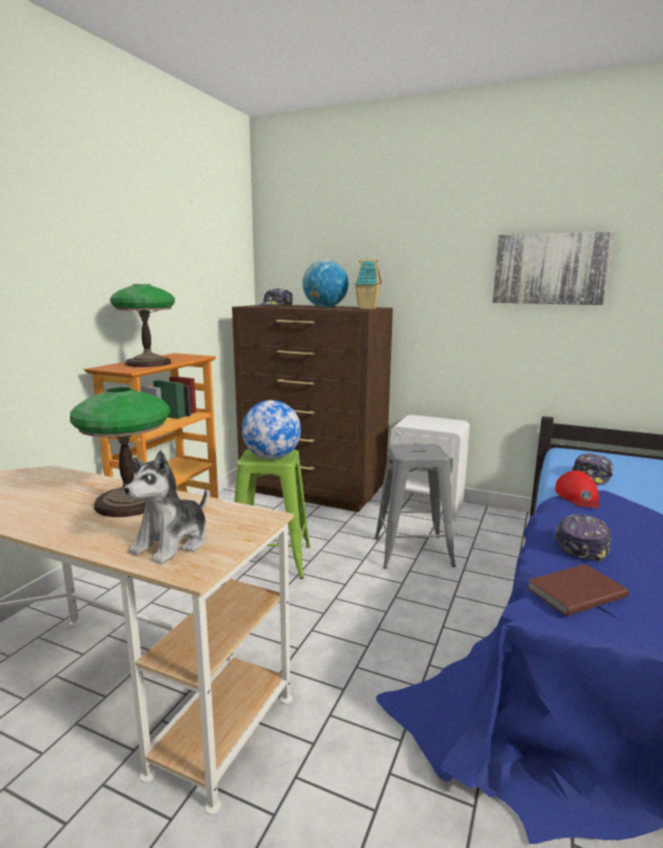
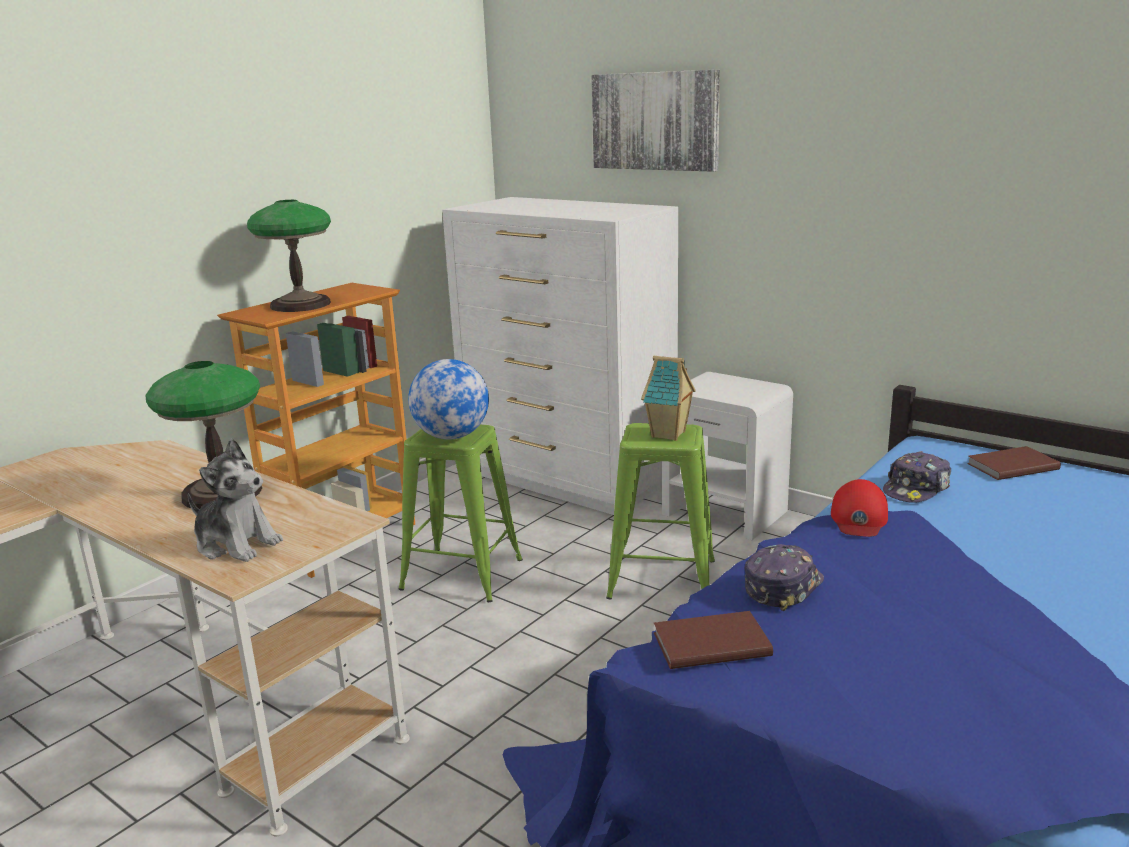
camera: 15 degrees right, 5 degrees up
plush toy [124,450,207,564] -> plush toy turned 105 degrees counterclockwise [188,438,283,562]
brown dresser [232,305,393,512] -> white dresser [442,197,678,515]
cap [260,288,293,306] -> none
globe [302,260,348,307] -> none
toy house [354,259,382,309] -> toy house moved to [641,356,696,441]
grey stool [374,444,456,569] -> green stool [606,423,715,599]
picture [493,232,614,305] -> picture moved to [591,69,720,172]
none -> brown book [967,446,1061,480]

